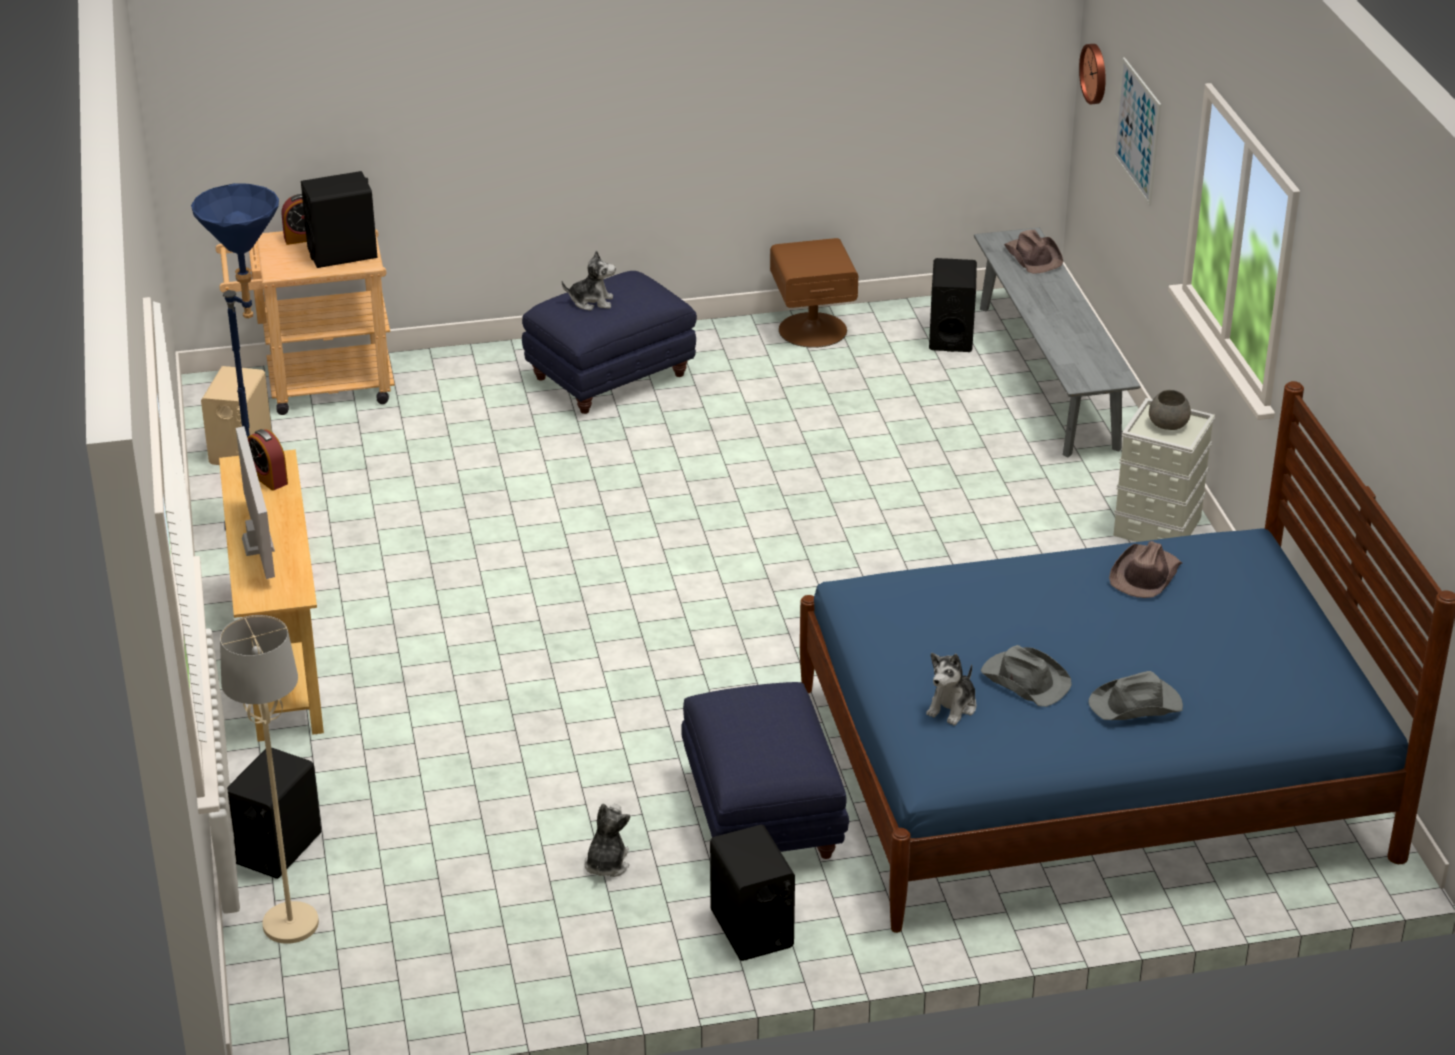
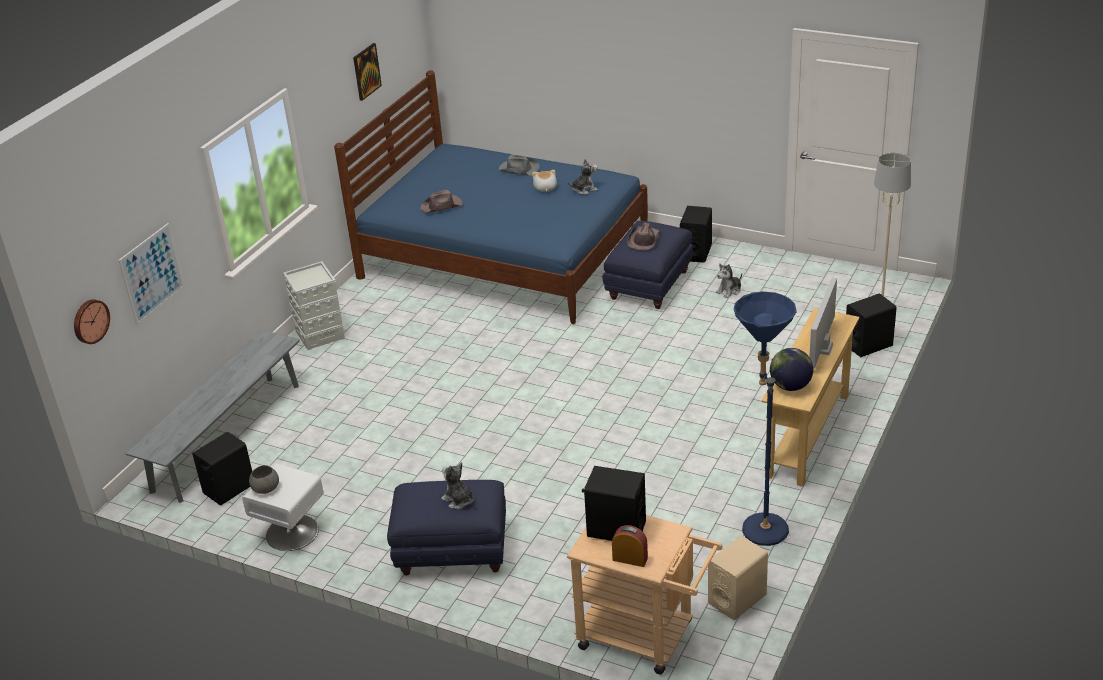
camera: 140 degrees left, 0 degrees up
alarm clock [247,429,288,491] -> globe [770,348,813,391]
brown nightstand [770,238,858,348] -> white nightstand [242,463,324,551]
grey hat [981,645,1072,707] -> plush toy [532,170,557,192]
brown hat [1004,230,1064,274] -> brown hat moved to [627,223,661,250]
grey bowl [1149,390,1191,430] -> grey bowl moved to [249,465,279,494]
none -> picture [353,43,382,101]

